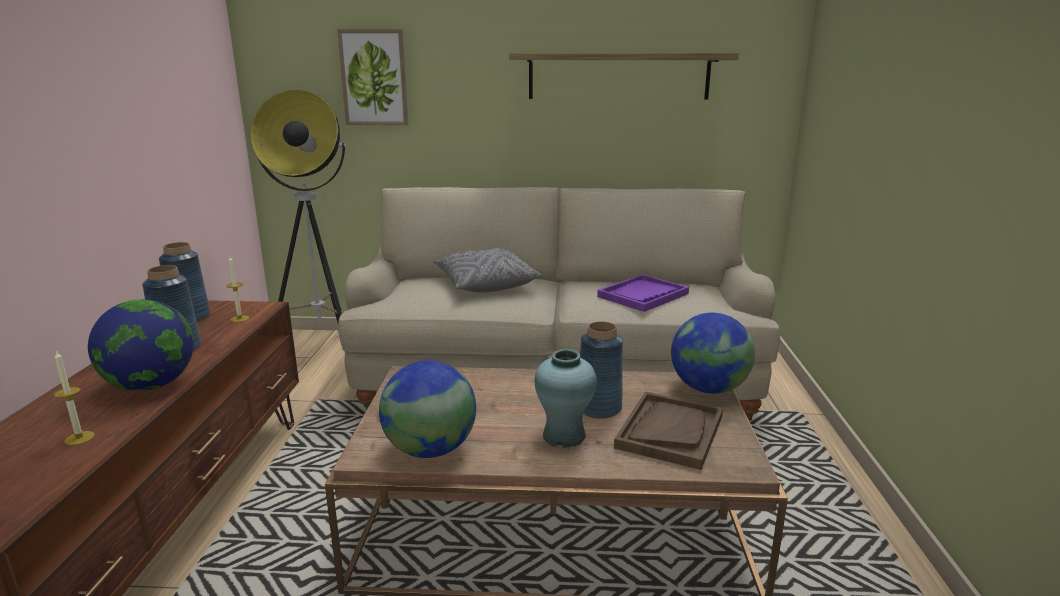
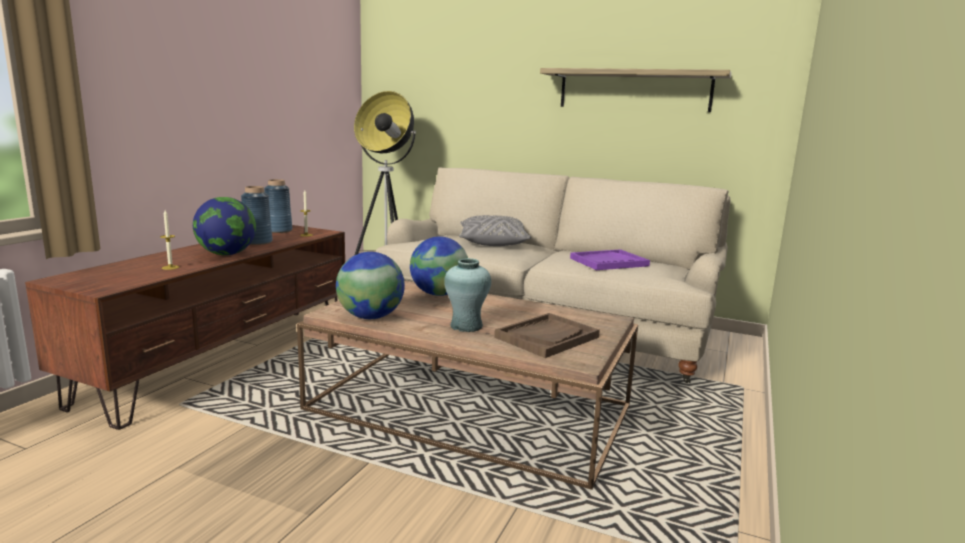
camera: 20 degrees right, 5 degrees down
picture [337,29,409,125] -> none
blue vase [580,321,623,419] -> none
globe [671,313,755,394] -> globe moved to [410,236,468,296]

